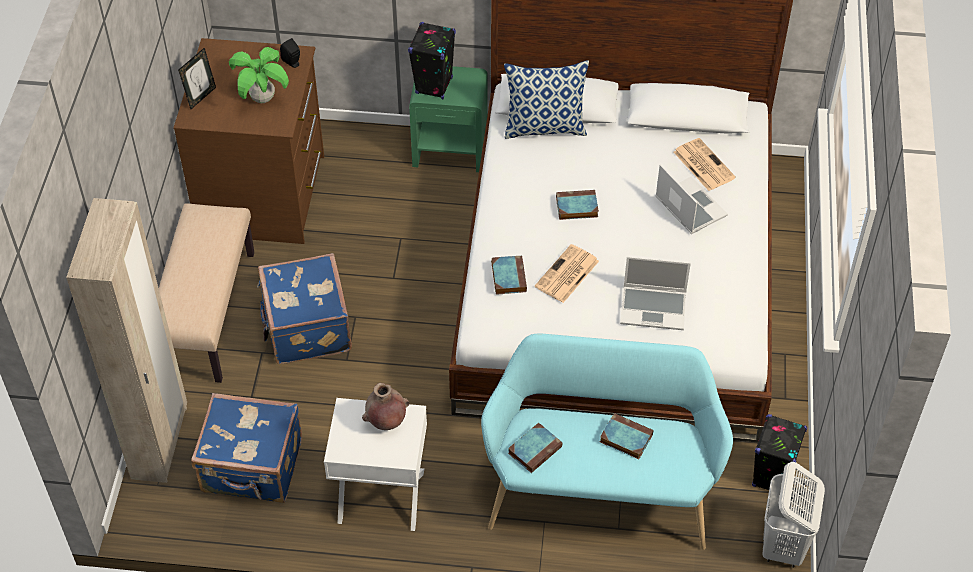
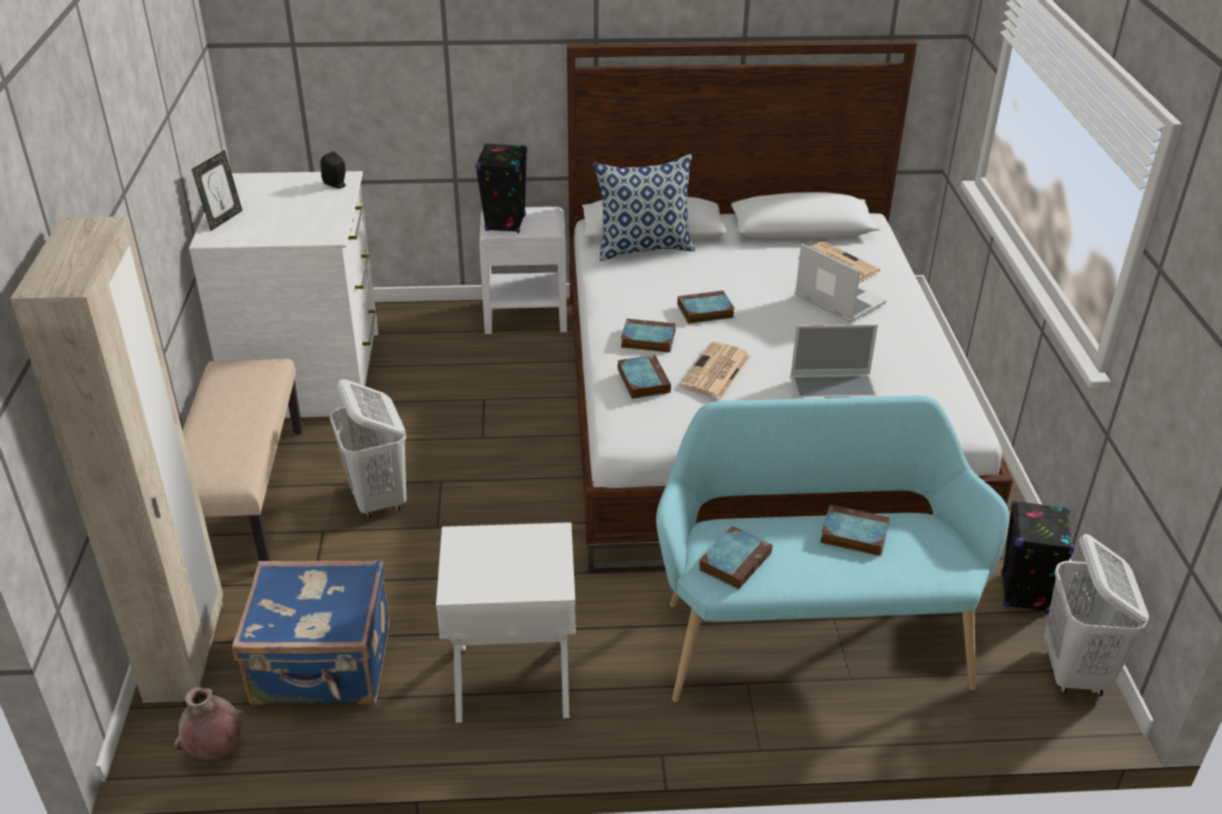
camera: 10 degrees left, 15 degrees down
brown dresser [173,38,324,244] -> white dresser [189,171,379,418]
potted plant [229,47,289,103] -> none
blue suitcase [257,253,352,364] -> white laundry basket [330,379,406,518]
brown vase [362,382,410,430] -> brown vase moved to [174,687,246,760]
green nightstand [409,66,488,172] -> white nightstand [479,207,567,334]
none -> book [621,319,676,352]

